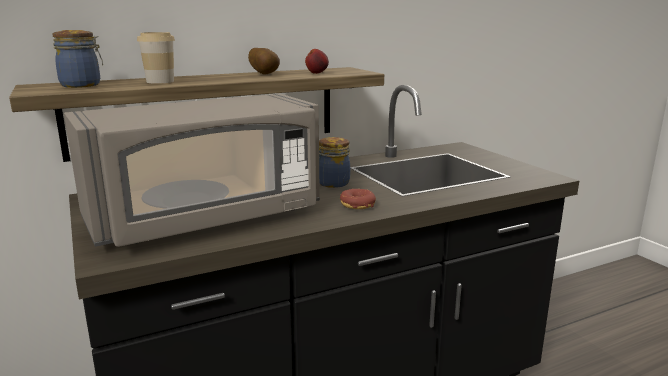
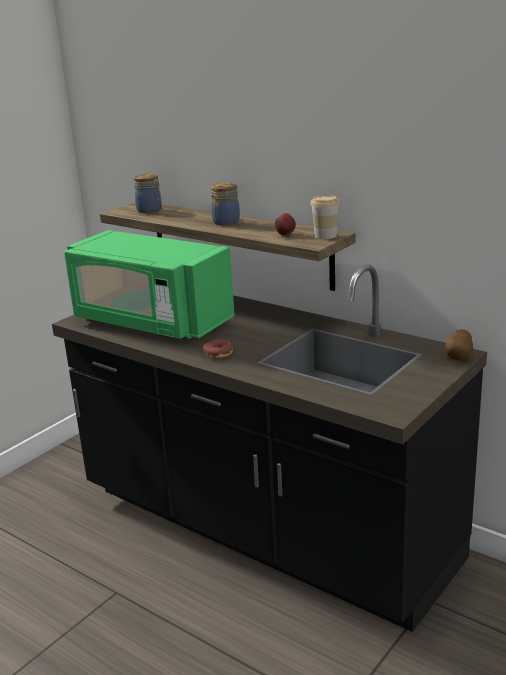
camera: 65 degrees right, 5 degrees up
grey microwave [64,94,320,247] -> green microwave [64,230,235,339]
cup [137,32,175,84] -> cup moved to [310,195,340,239]
potato [248,48,280,75] -> potato moved to [445,329,473,360]
jar [319,137,350,188] -> jar moved to [211,183,240,225]

